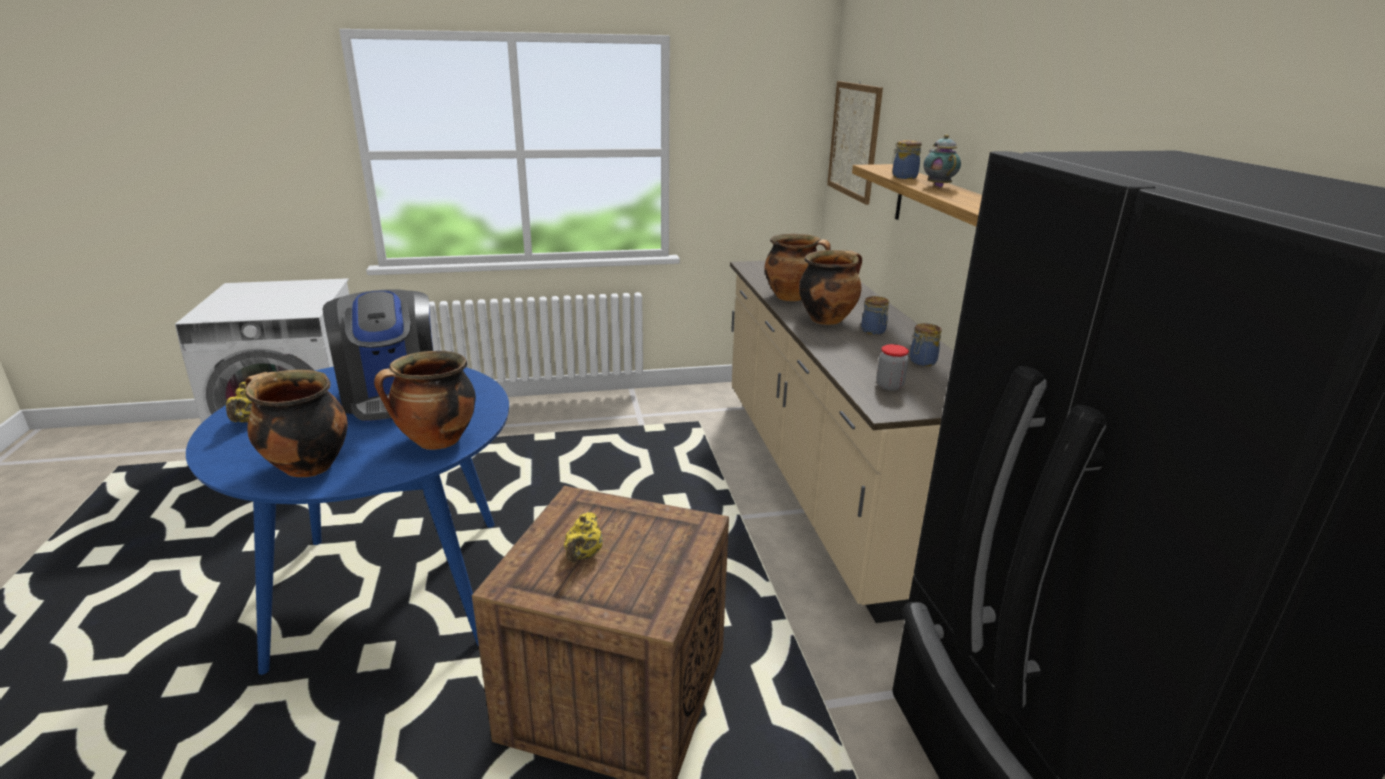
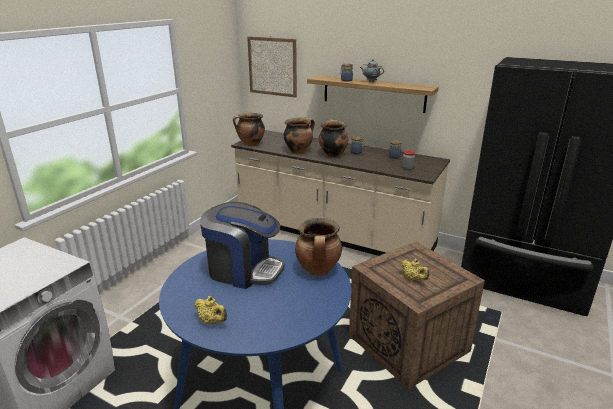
camera: 50 degrees left, 0 degrees up
cooking pot [245,370,348,477] -> cooking pot moved to [233,113,265,146]

